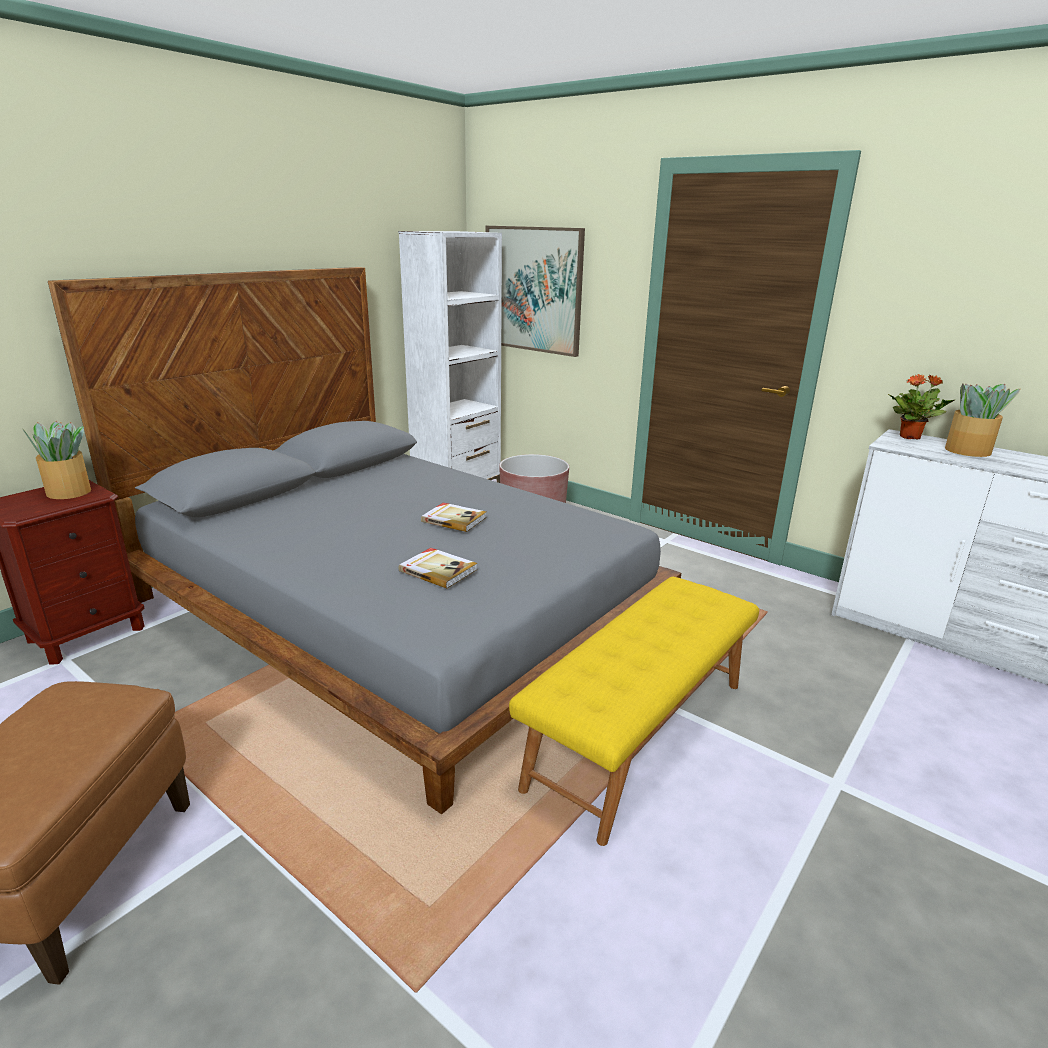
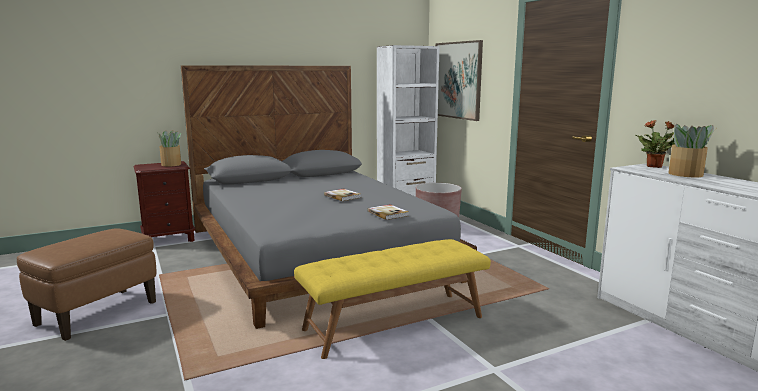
camera: 25 degrees right, 10 degrees down
book [398,548,477,589] -> book moved to [367,204,409,220]

